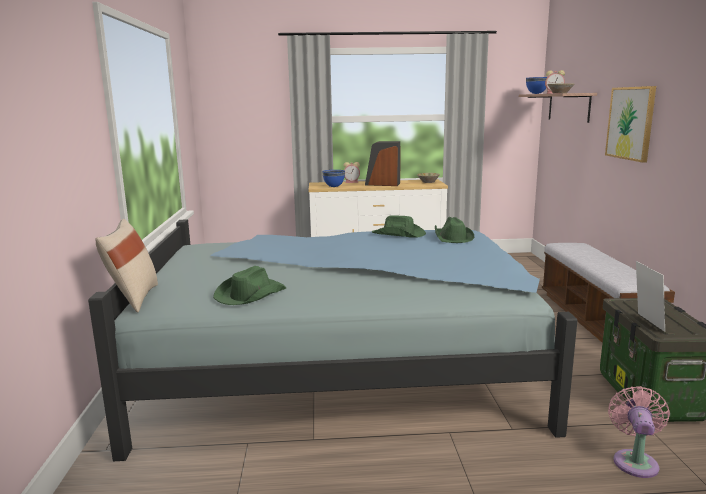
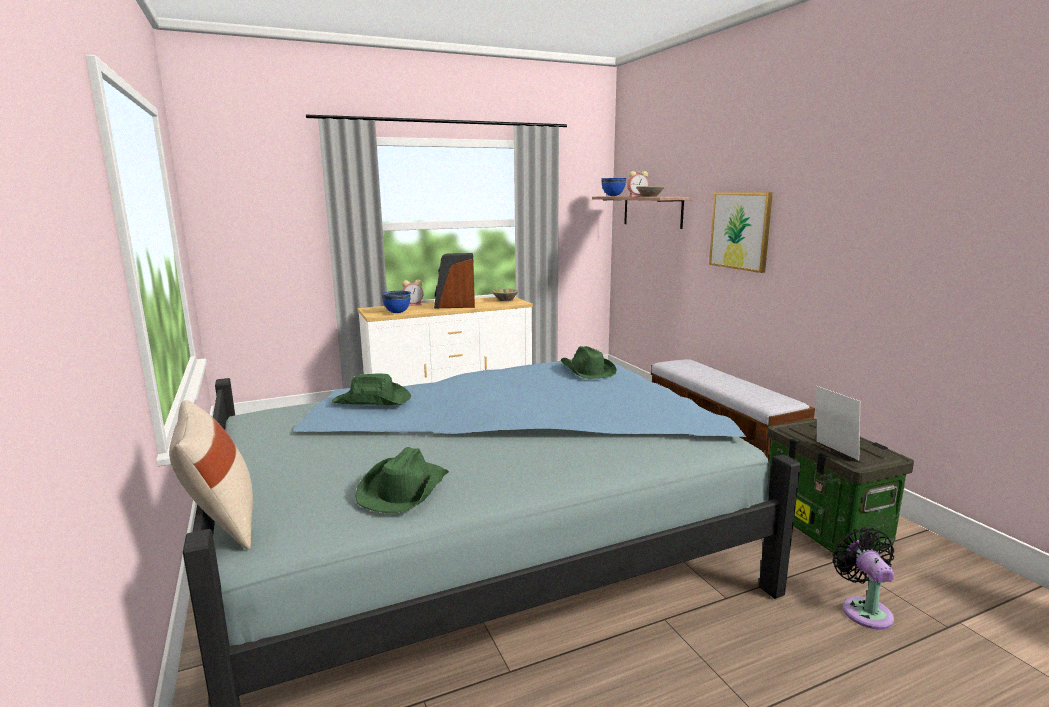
camera: 20 degrees left, 0 degrees up
green hat [372,215,426,238] -> green hat moved to [332,374,411,405]
pink fan [608,386,670,478] -> black fan [833,527,894,630]

